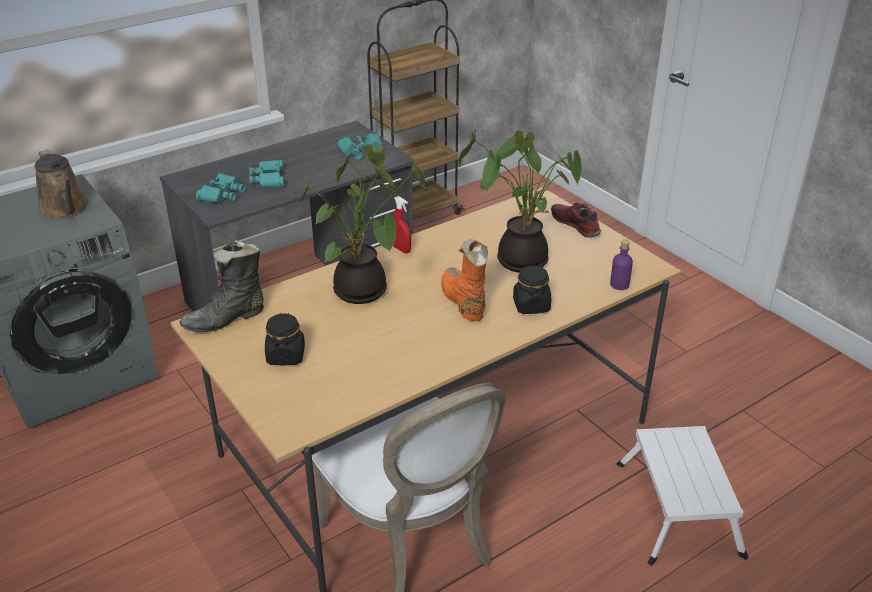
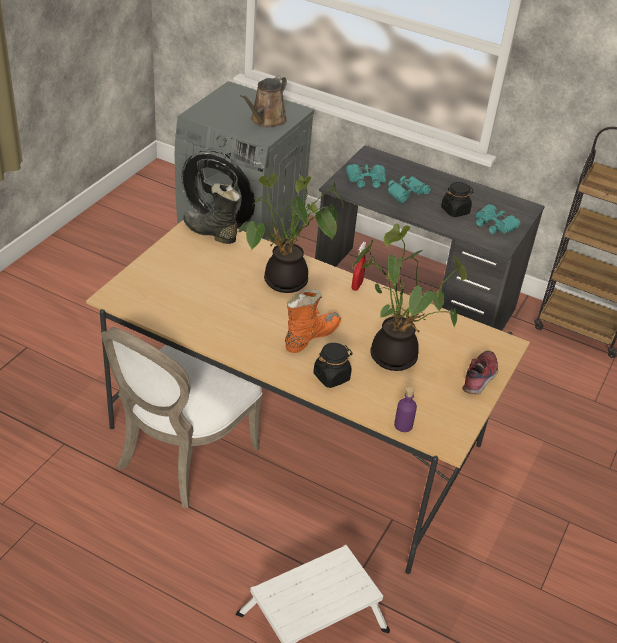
camera: 60 degrees right, 5 degrees up
black jar [265,313,305,365] -> black jar moved to [441,182,473,217]

